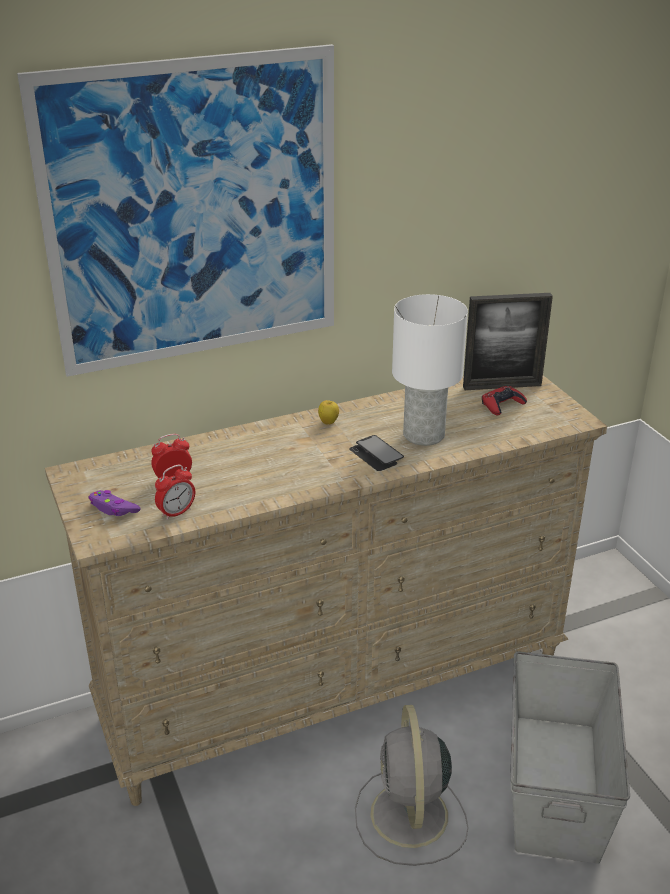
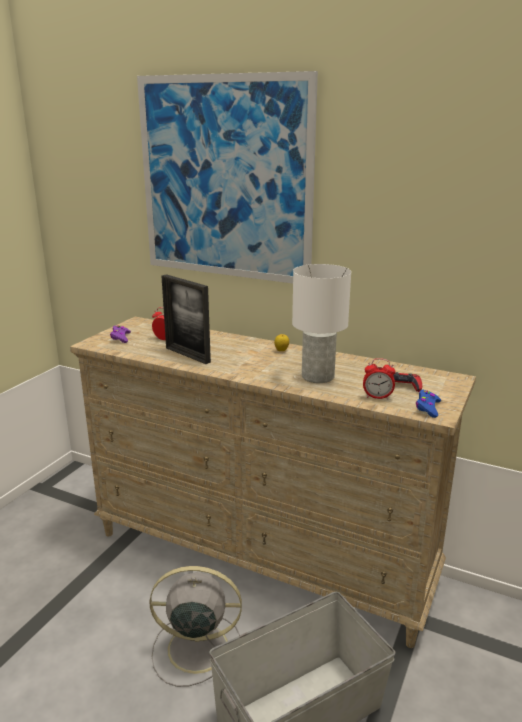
camera: 50 degrees right, 10 degrees down
alarm clock [155,465,195,520] -> alarm clock moved to [363,358,395,399]
phone [349,435,404,471] -> none
grey fan [355,705,469,866] -> grey fan turned 45 degrees clockwise [149,566,242,687]
picture frame [463,293,553,390] -> picture frame moved to [161,274,211,364]
none -> blue game controller [416,390,441,418]

